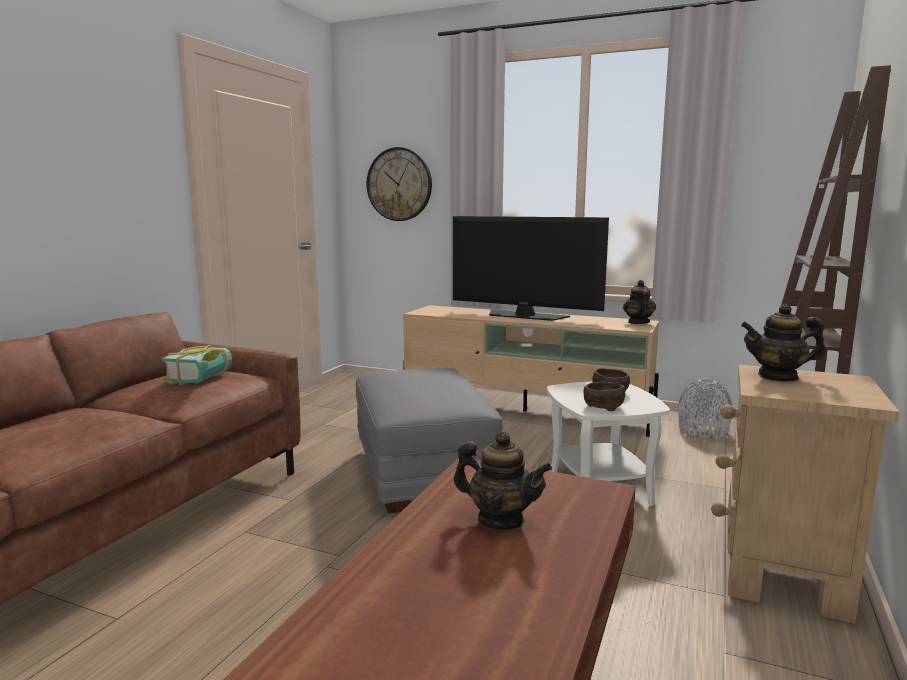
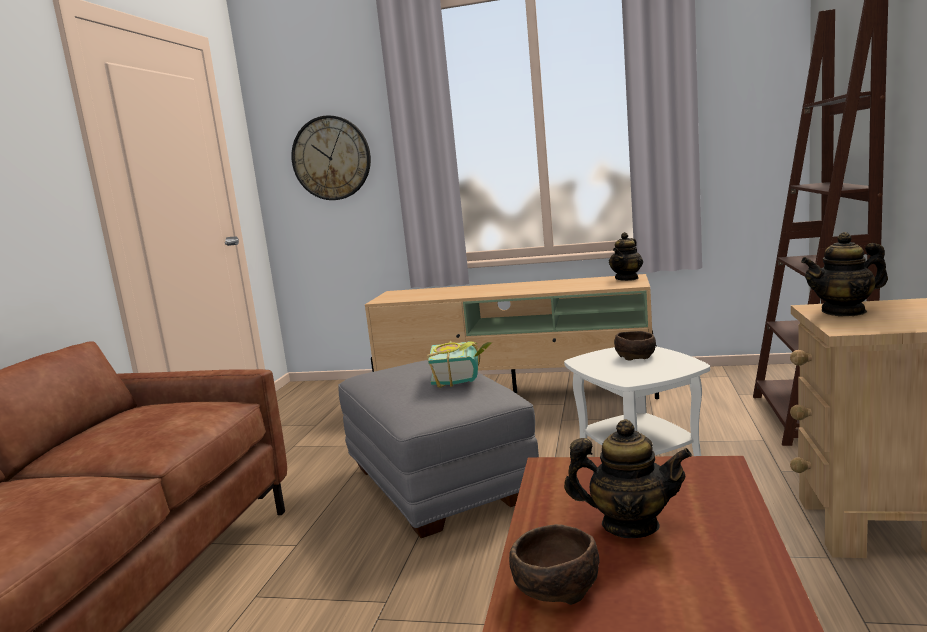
camera: 10 degrees left, 0 degrees up
book [162,345,232,385] -> book moved to [427,341,492,388]
television [453,216,609,321] -> none
brown bowl [583,382,625,411] -> brown bowl moved to [509,524,600,605]
teapot [623,280,656,324] -> teapot turned 135 degrees counterclockwise [609,232,643,281]
grey vase [678,379,732,439] -> none

